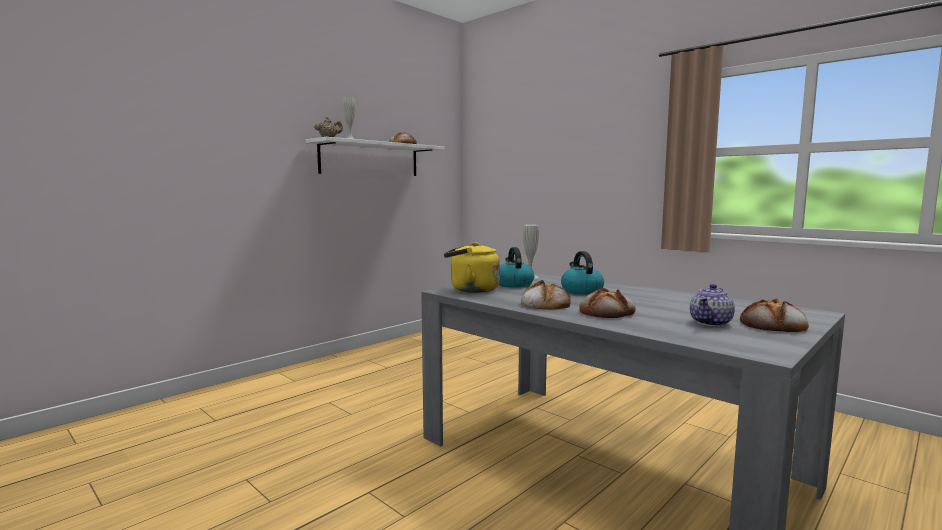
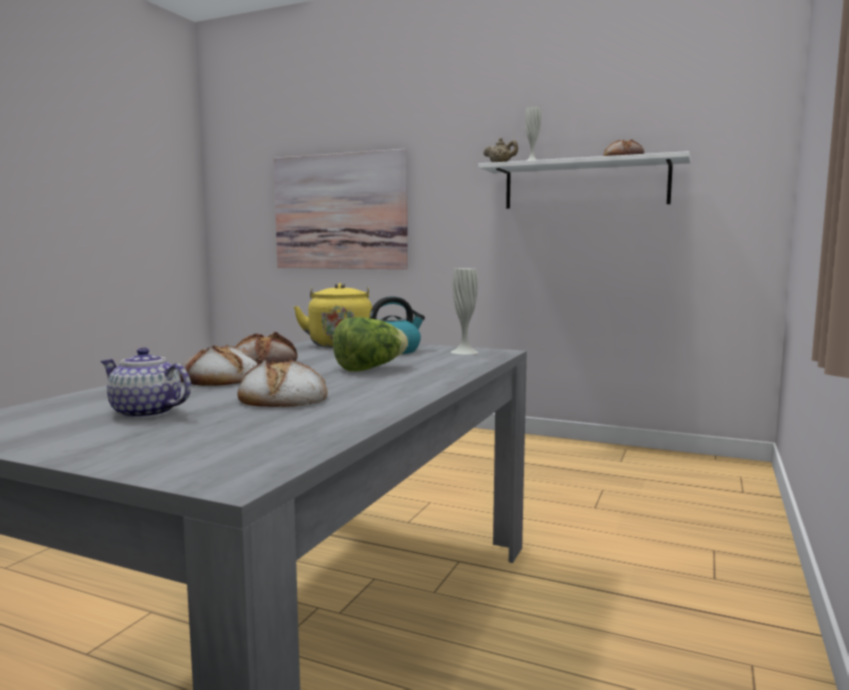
camera: 70 degrees right, 0 degrees up
kettle [561,251,604,295] -> lettuce [333,317,408,371]
bread [740,299,809,332] -> bread moved to [237,359,327,407]
none -> picture [274,149,408,269]

